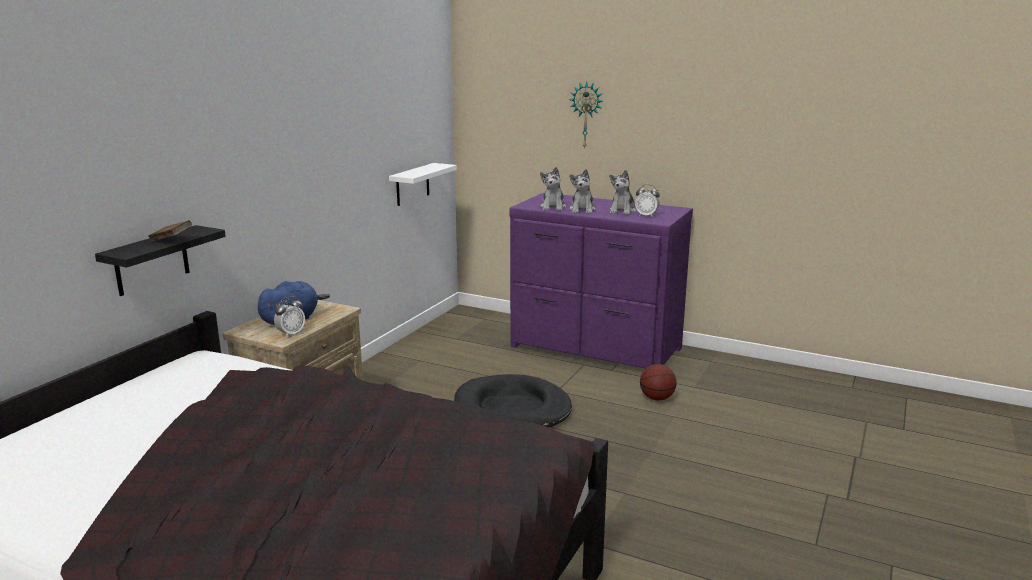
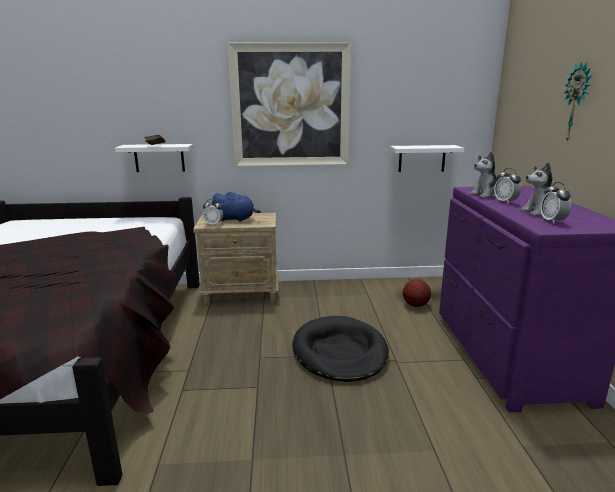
camera: 60 degrees right, 0 degrees up
black shelf [95,225,226,296] -> white shelf [115,144,193,172]
plush toy [569,169,596,213] -> alarm clock [494,168,522,204]
basketball [640,364,676,401] -> basketball moved to [403,279,431,307]
none -> picture [228,42,351,167]

